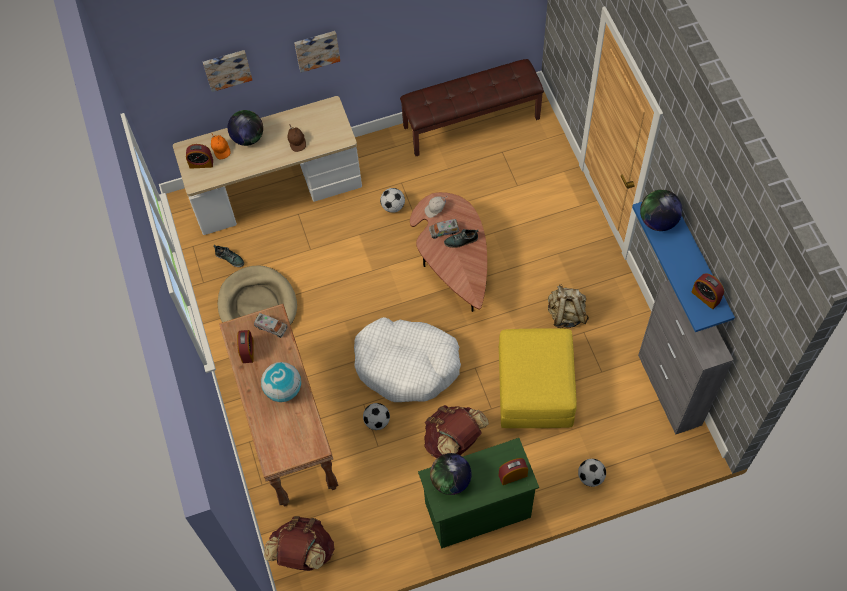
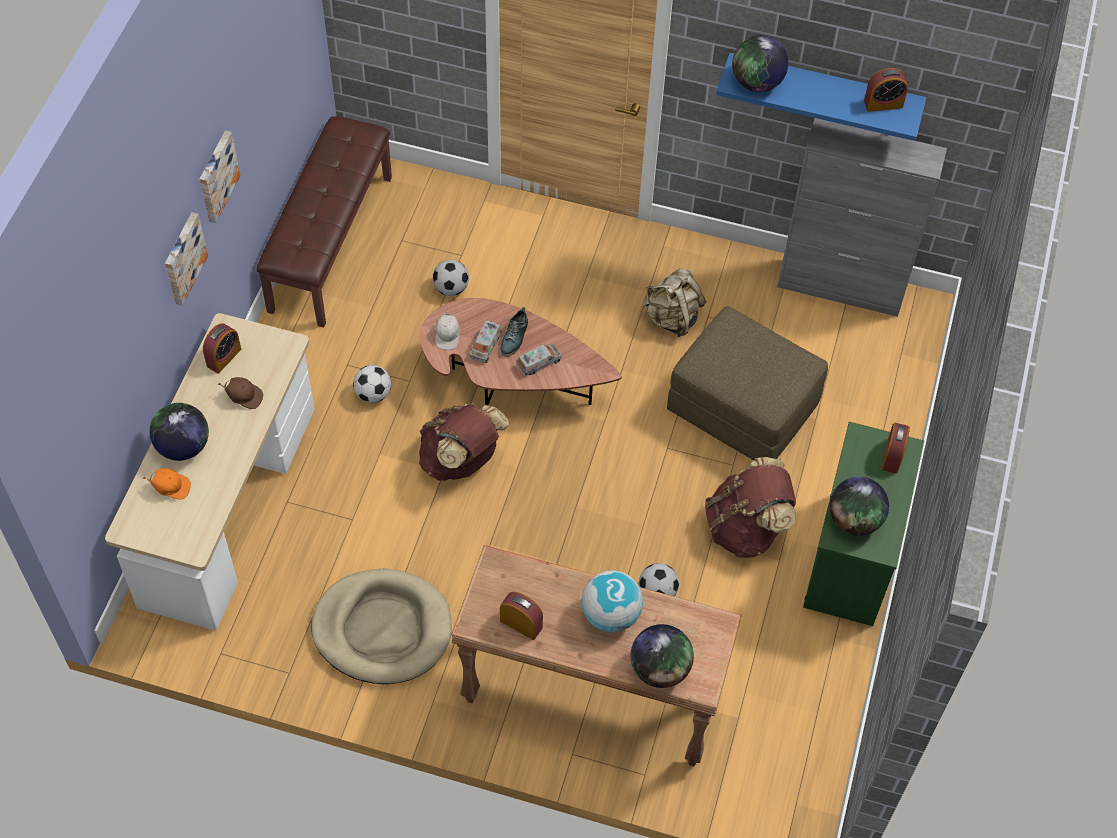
camera: 60 degrees left, 5 degrees down
alarm clock [186,144,213,169] -> alarm clock moved to [203,323,241,374]
picture [203,50,252,92] -> picture moved to [200,131,240,223]
shoe [213,245,244,267] -> none
toy truck [254,313,288,338] -> toy truck moved to [517,344,562,376]
brown backpack [264,516,334,571] -> brown backpack moved to [419,403,510,481]
white dog bed [354,317,461,402] -> none
yellow ottoman [499,328,577,428] -> brown ottoman [667,306,828,460]
football [578,459,606,487] -> football moved to [433,260,469,296]
none -> globe [631,624,694,688]

